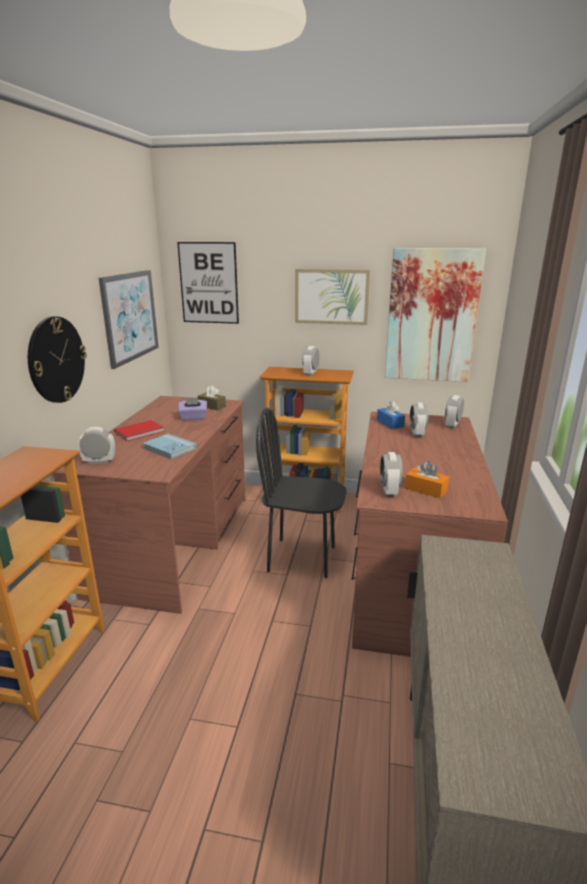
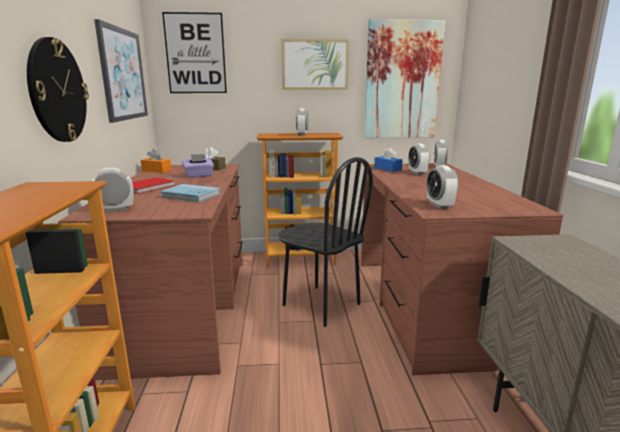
camera: 15 degrees left, 5 degrees down
black chair [256,408,346,578] -> black chair turned 135 degrees counterclockwise [278,157,373,327]
orange tissue box [405,461,449,498] -> orange tissue box moved to [141,149,172,173]

